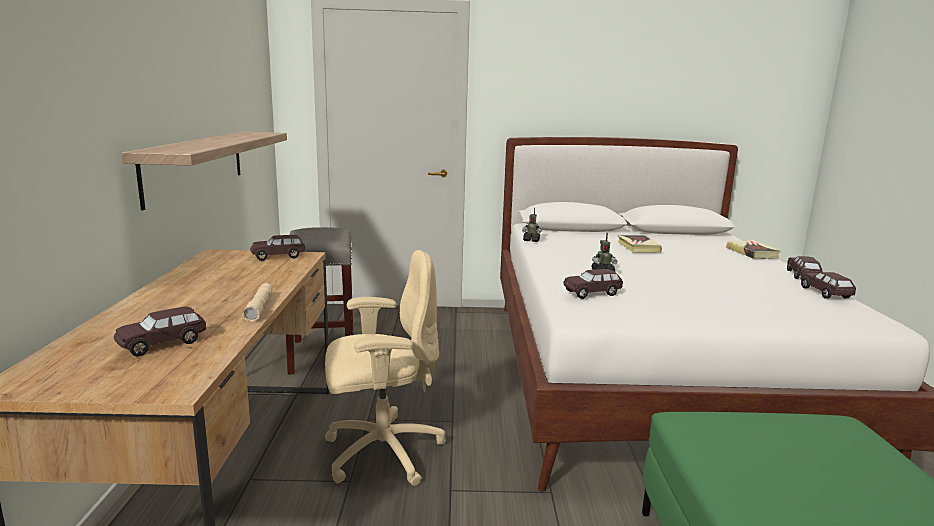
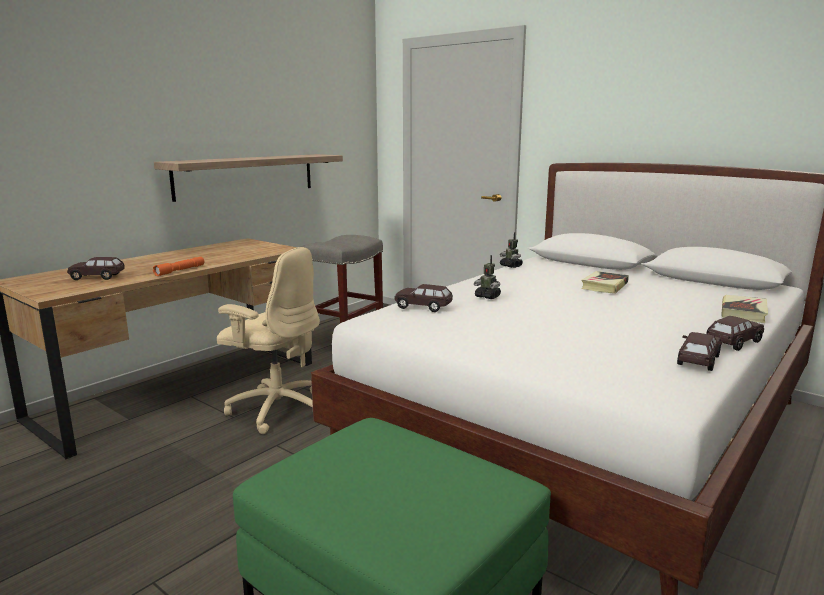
camera: 40 degrees right, 0 degrees up
beige flashlight [242,283,273,322] -> orange flashlight [153,257,204,276]
brown toy car [250,235,305,261] -> none

